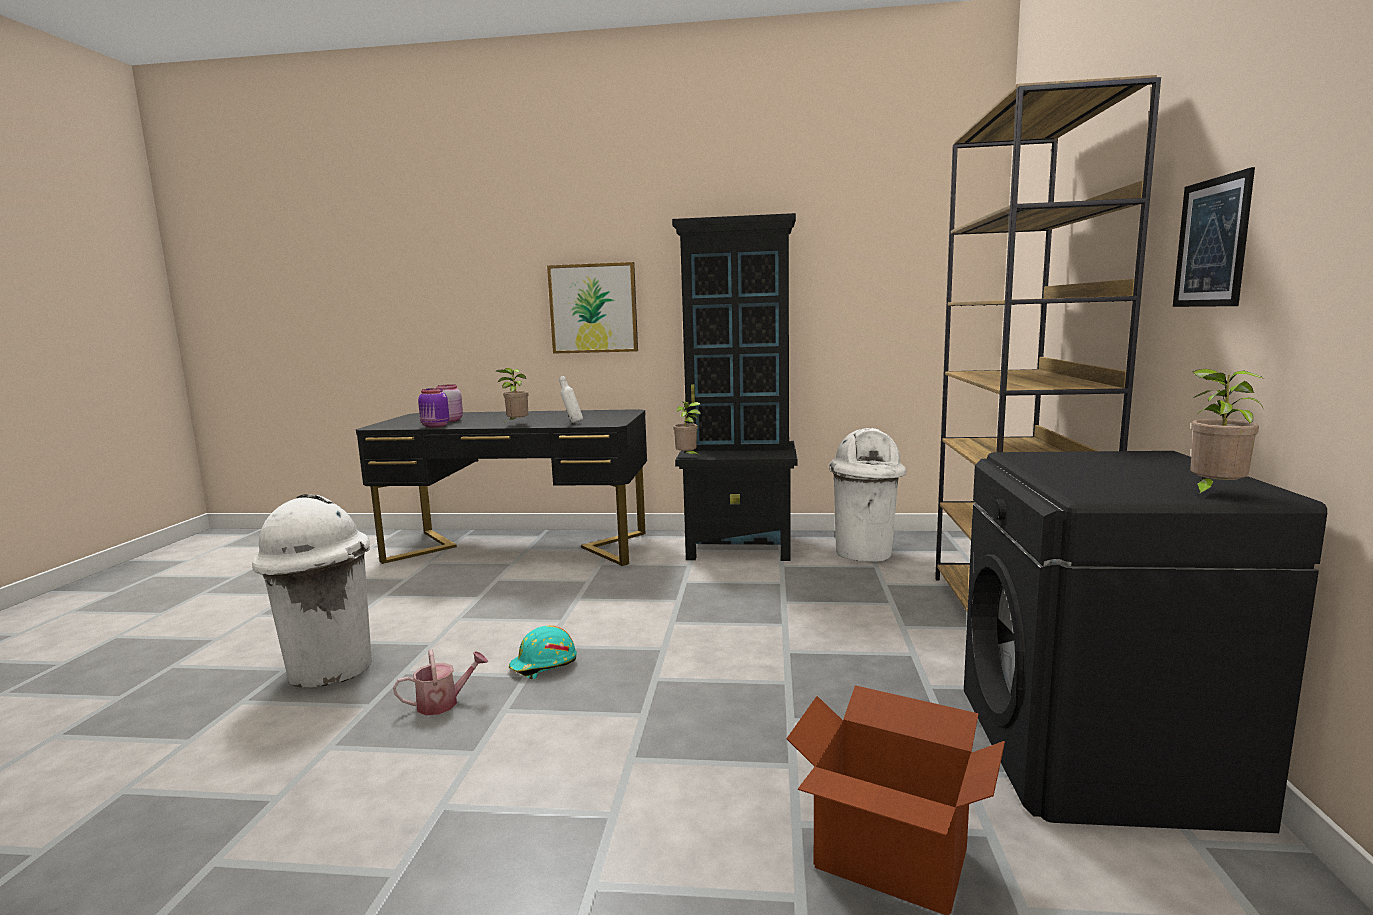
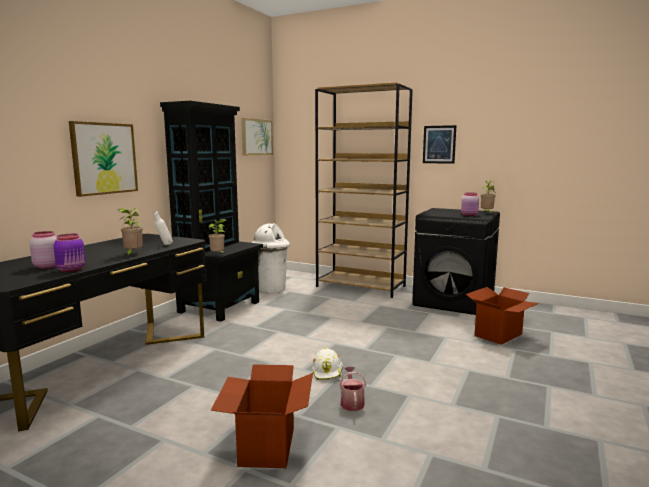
camera: 70 degrees left, 0 degrees up
white trash can [252,494,372,688] -> cardboard box [211,364,313,468]
turquoise hard hat [509,625,577,679] -> white hard hat [312,348,343,380]
none -> picture [241,118,273,155]
none -> pink jar [461,192,479,216]

